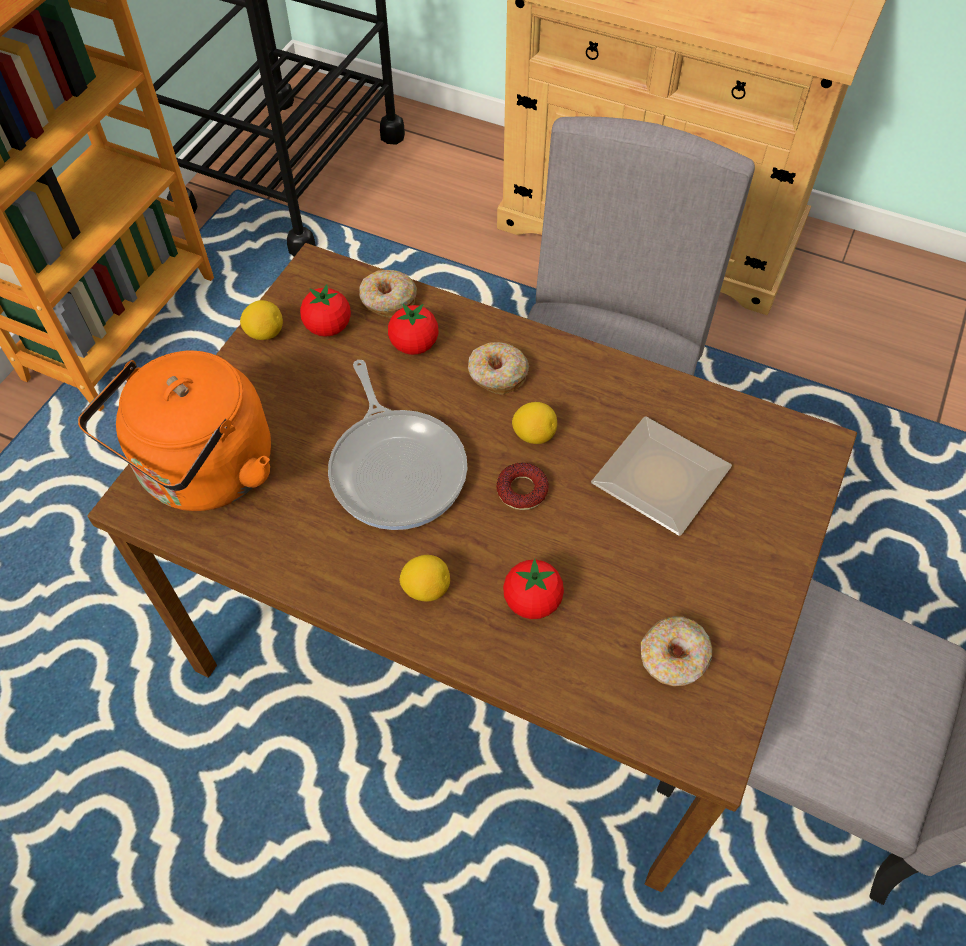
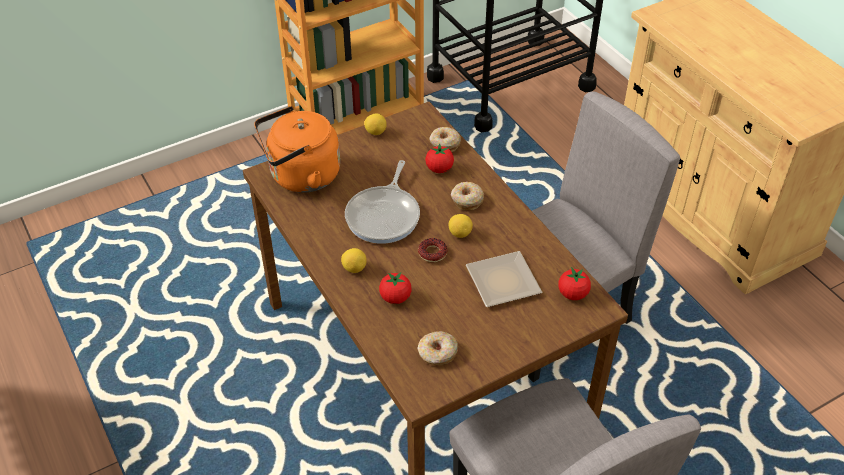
camera: 35 degrees right, 10 degrees down
tomato [300,284,351,337] -> tomato moved to [558,267,591,300]

